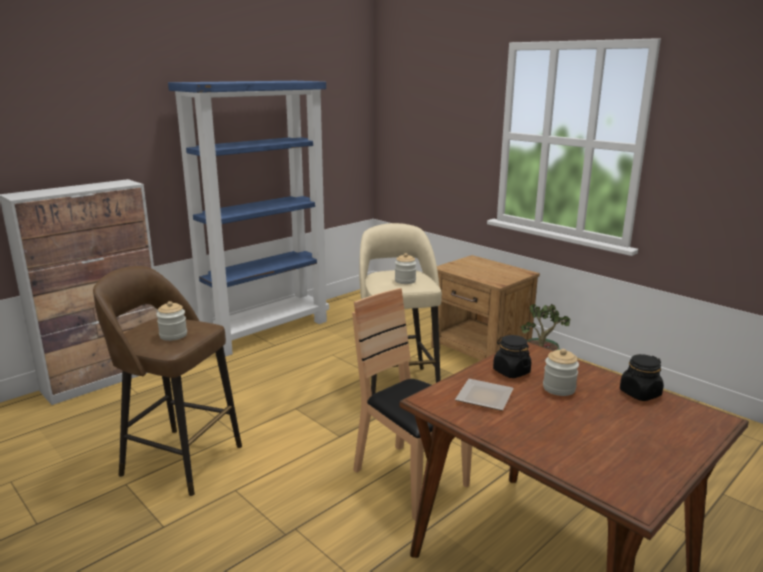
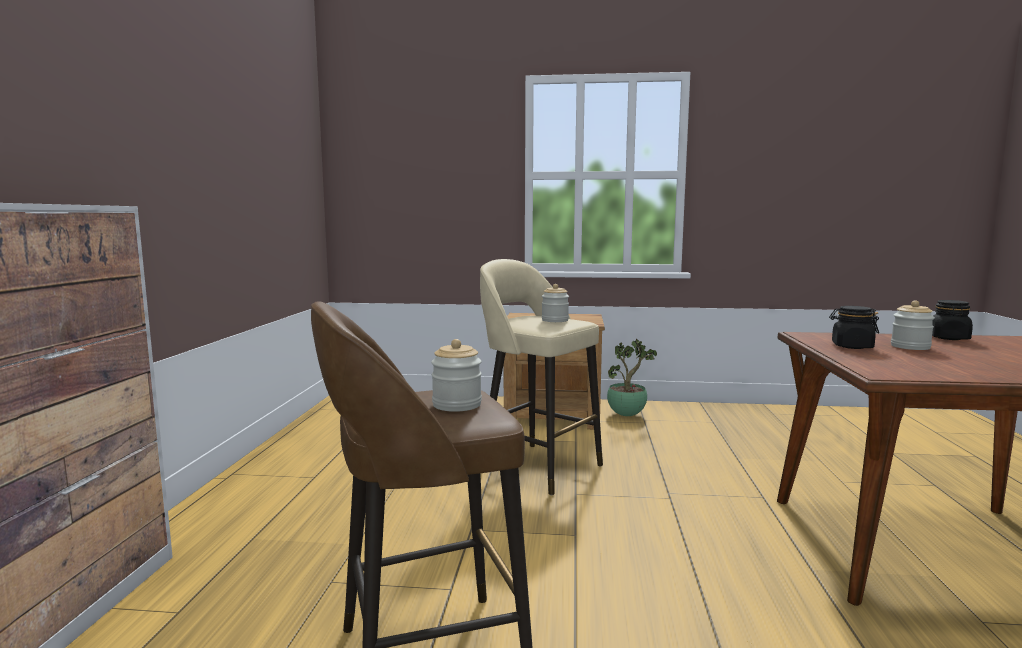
camera: 40 degrees left, 10 degrees down
blue bookcase [168,81,329,357] -> none
brown chair [352,288,472,521] -> none
plate [455,379,514,411] -> none

